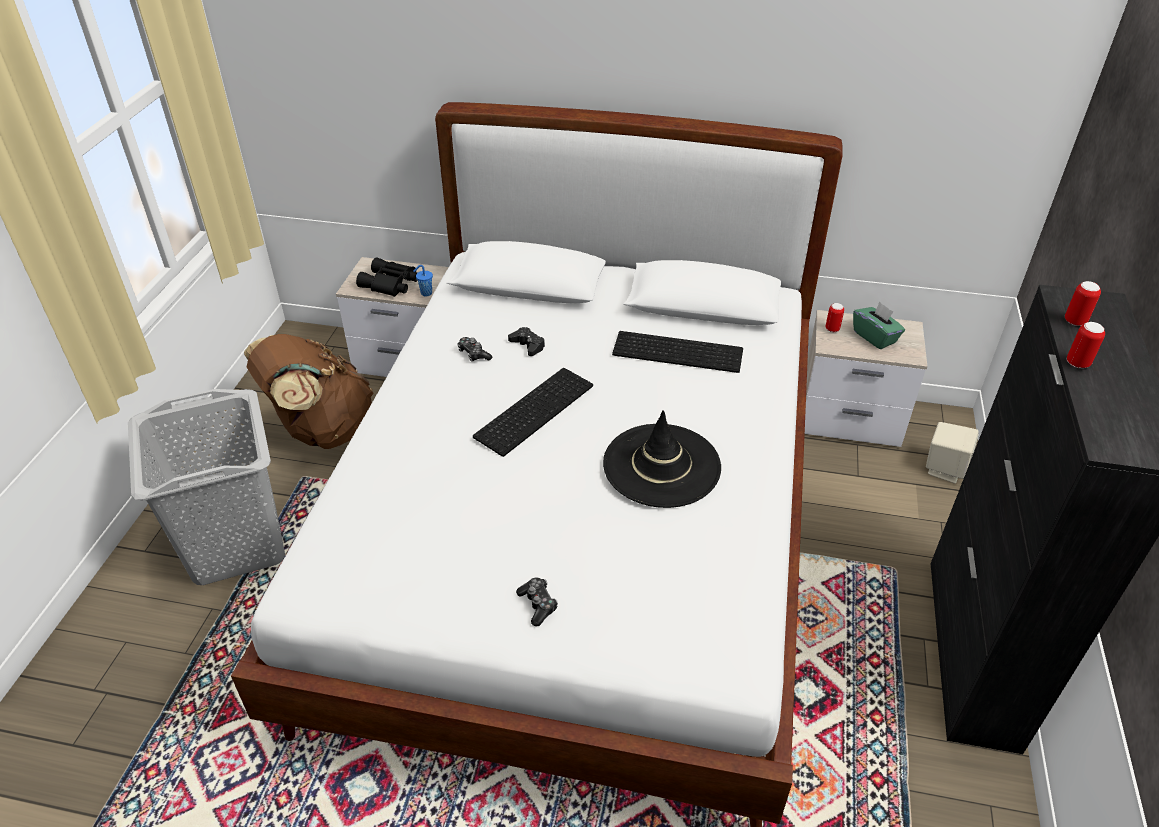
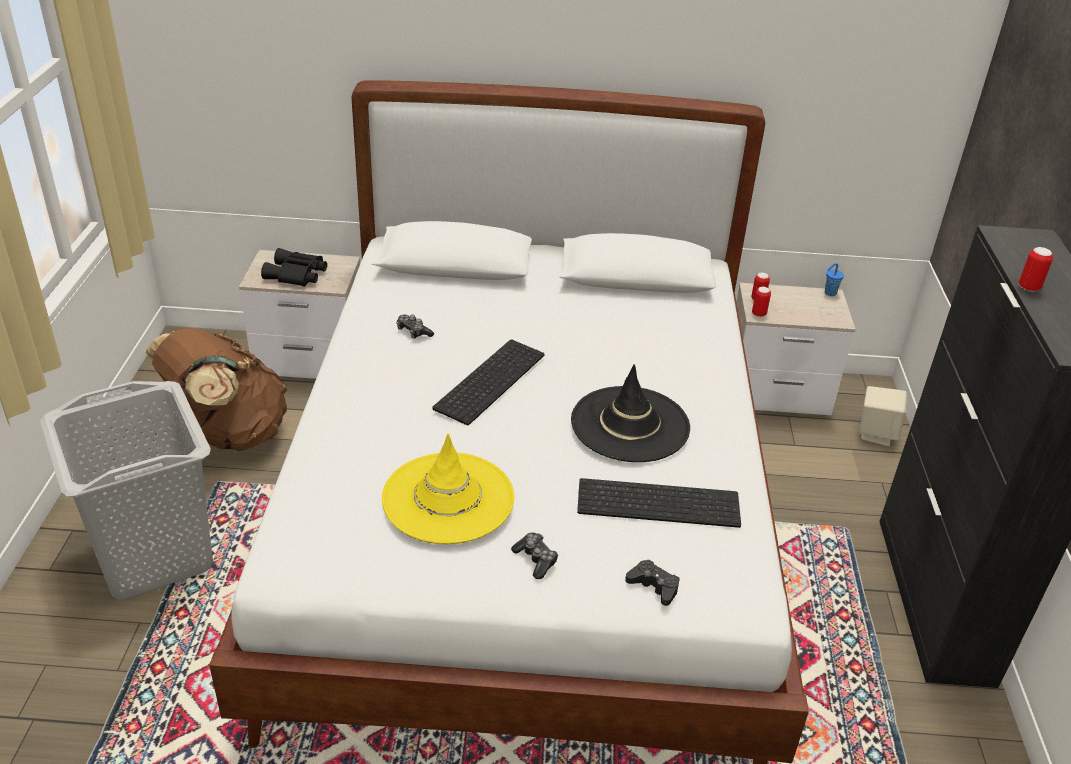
camera: 10 degrees left, 5 degrees down
blue cup [414,265,433,297] -> blue cup moved to [825,263,844,296]
black game controller [508,327,545,356] -> black game controller moved to [625,559,680,606]
keyboard [612,331,743,373] -> keyboard moved to [577,478,741,528]
green tissue box [853,302,905,349] -> none
can [1065,281,1101,326] -> can moved to [752,287,771,317]
none -> yellow hat [382,434,514,544]

